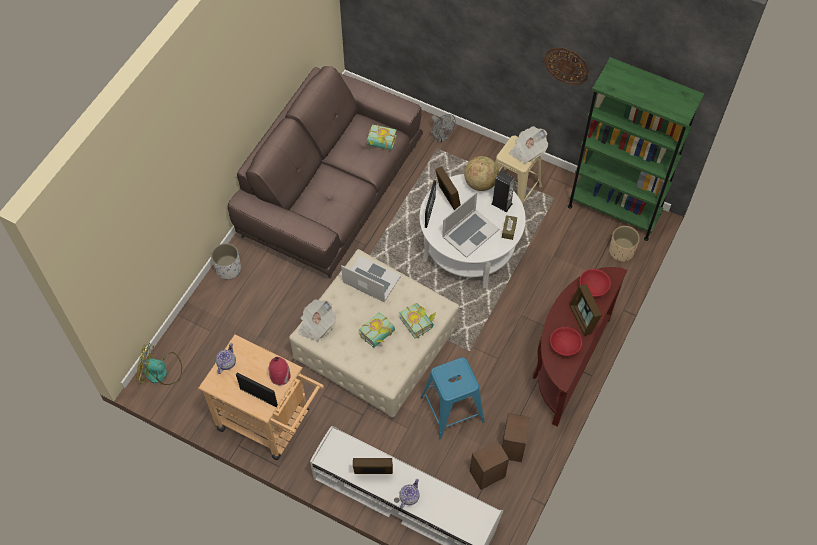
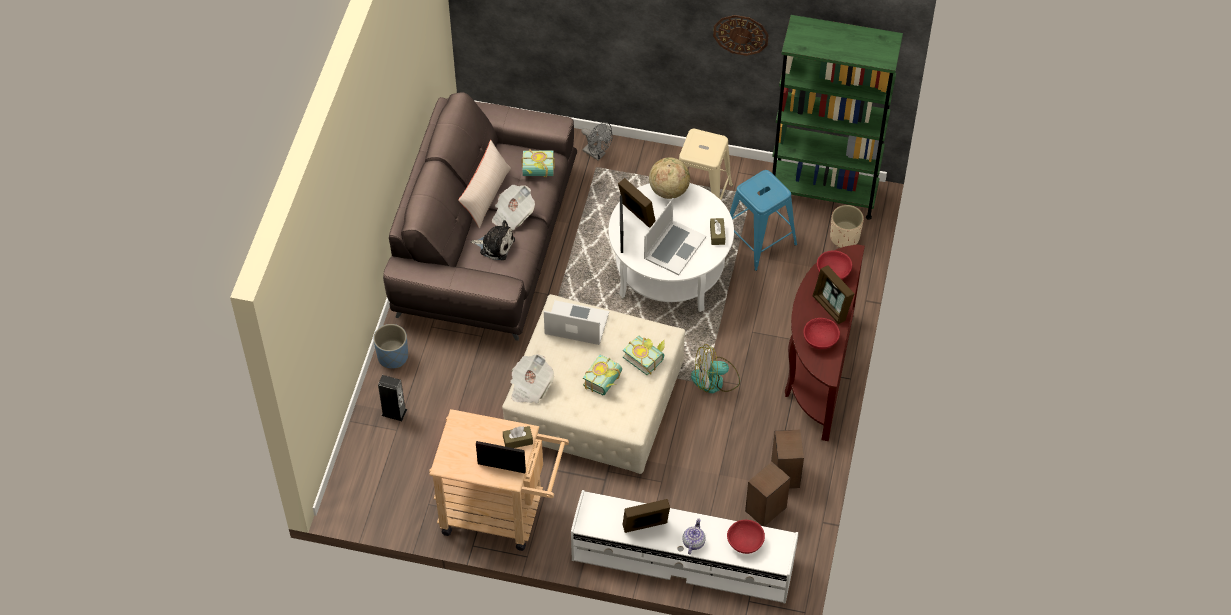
camera: 15 degrees left, 5 degrees down
fan [136,343,182,385] -> fan moved to [691,344,740,393]
white planter [211,243,241,280] -> blue planter [373,324,408,369]
teapot [216,343,236,374] -> none
red vase [269,357,291,386] -> brown tissue box [503,426,533,448]
blue stool [421,358,485,439] -> blue stool moved to [730,170,797,271]
speaker [491,171,515,212] -> speaker moved to [378,375,407,421]
newspaper [509,126,548,164] -> newspaper moved to [492,185,535,230]
none -> beige pillow [458,140,511,229]
none -> plush toy [471,220,515,260]
none -> red bowl [727,520,765,554]

